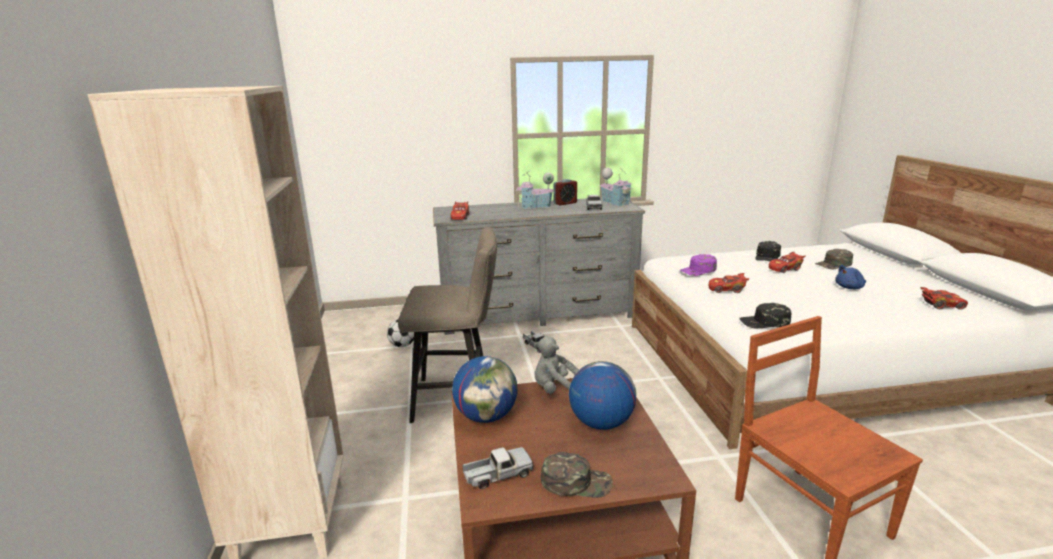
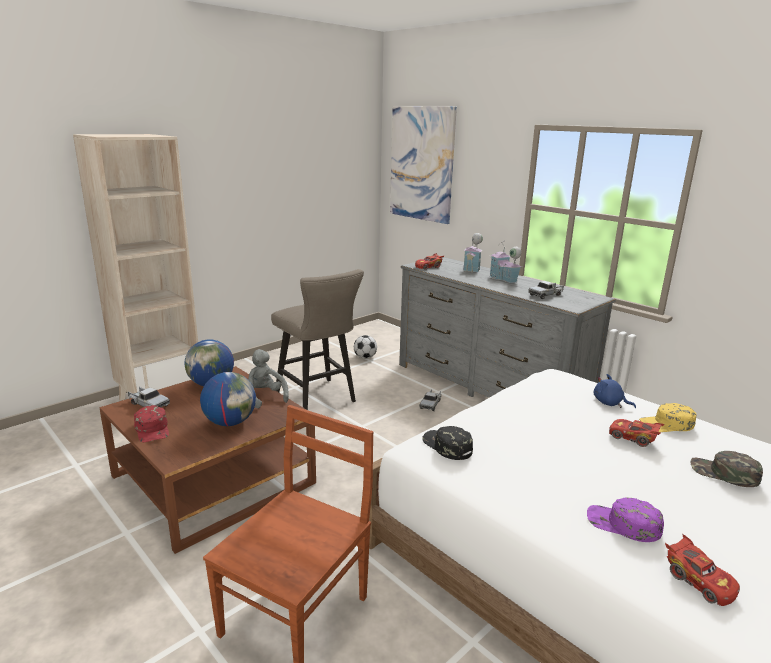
camera: 55 degrees right, 0 degrees up
green cap [541,452,613,498] -> red cap [134,405,169,442]
alarm clock [554,179,577,205] -> none
toy house [599,168,632,207] -> toy house moved to [463,233,483,272]
purple cap [679,254,717,276] -> purple cap moved to [587,498,664,542]
red toy car [709,273,750,293] -> none
black cap [755,241,781,261] -> yellow cap [639,403,696,432]
blue plush toy [835,265,866,289] -> blue plush toy moved to [594,374,636,408]
none -> picture [390,106,457,224]

